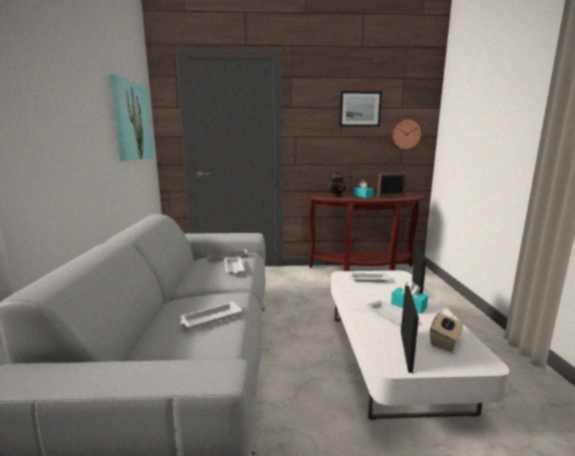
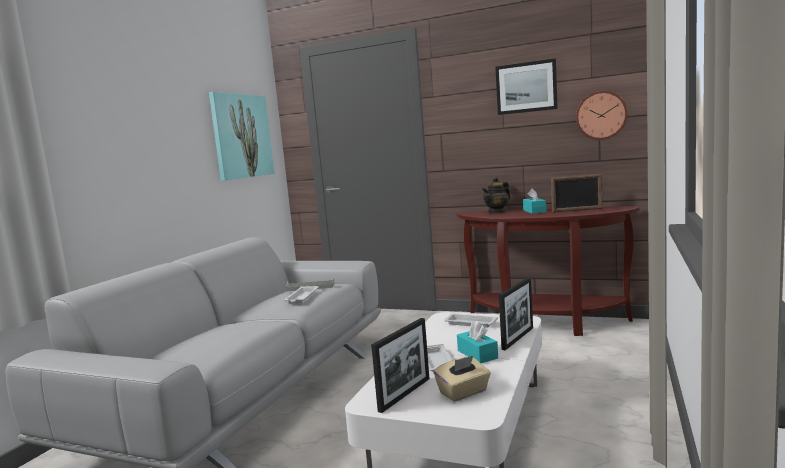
camera: 25 degrees right, 5 degrees down
white tray [180,301,242,329] -> none

